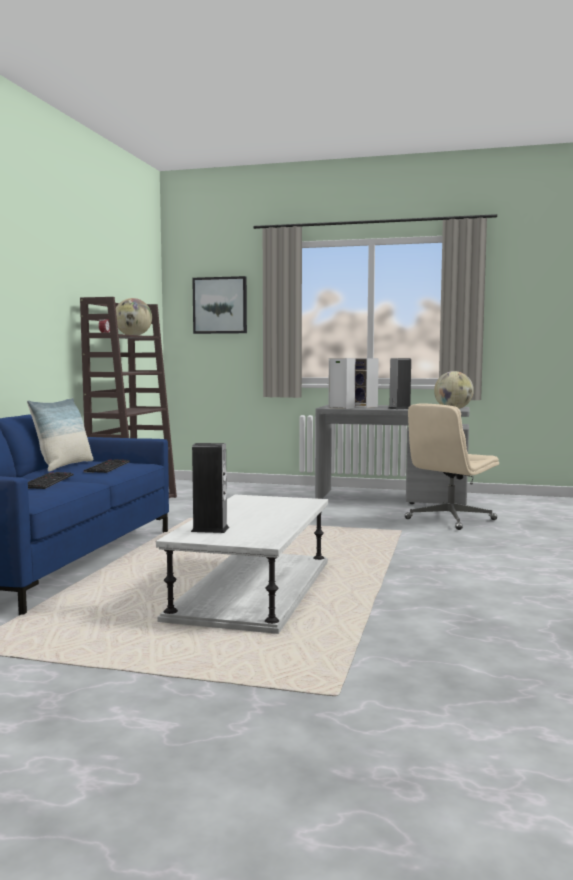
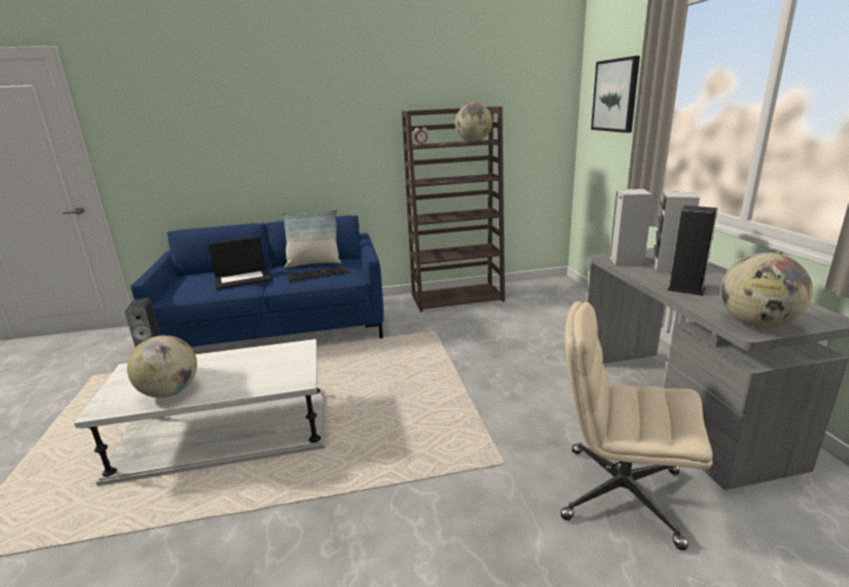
camera: 65 degrees right, 15 degrees up
keyboard [28,472,73,489] -> laptop [208,237,271,290]
none -> globe [127,335,197,398]

